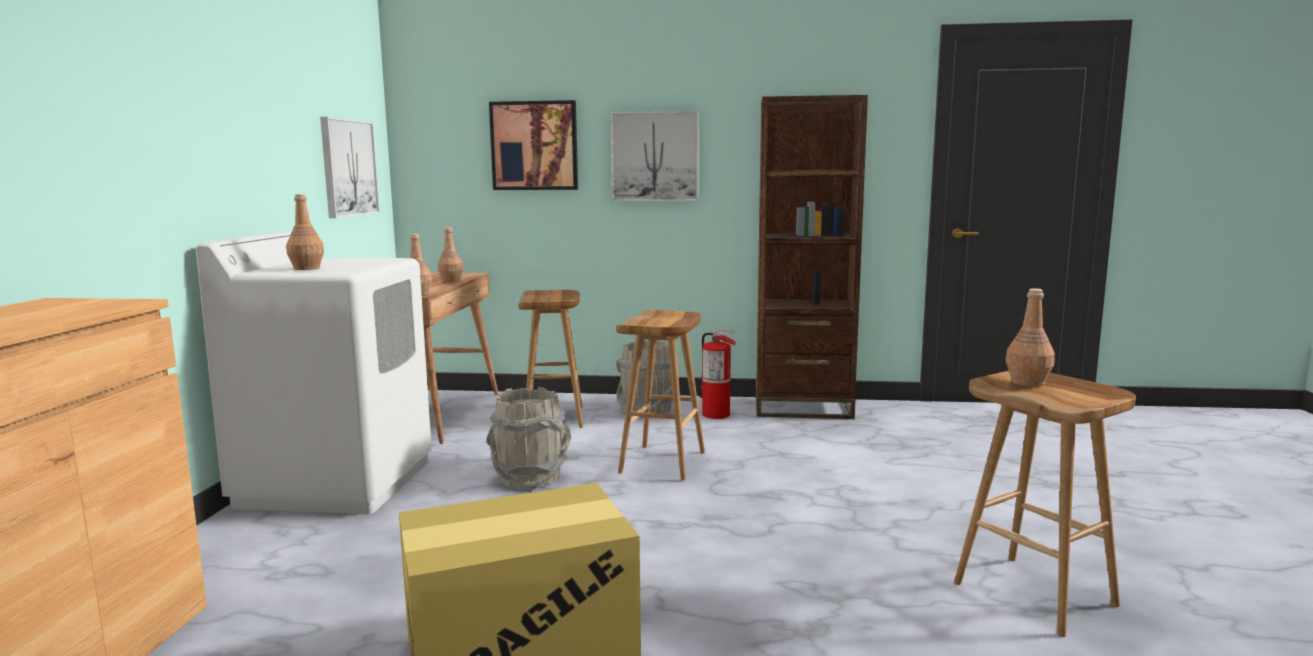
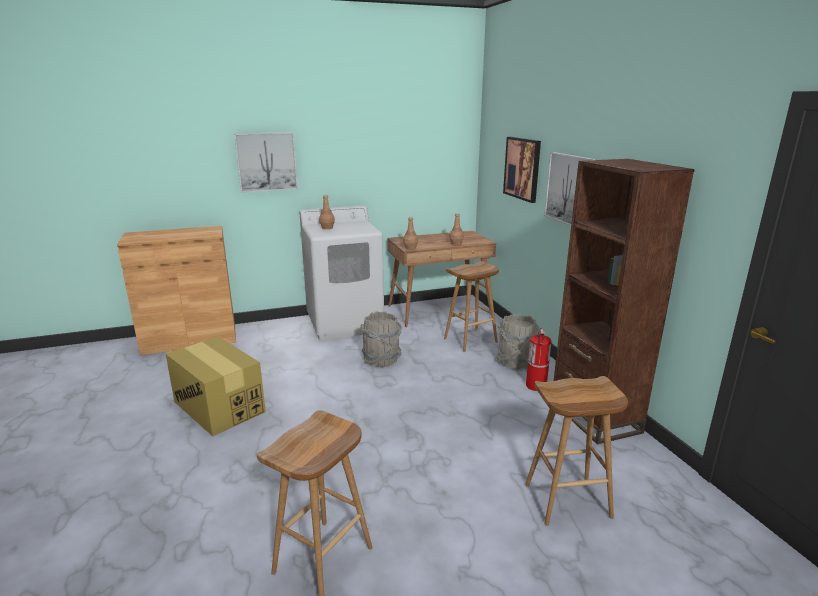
camera: 65 degrees right, 10 degrees up
picture [320,117,380,218] -> picture moved to [234,132,298,193]
brown stool [616,310,705,481] -> brown stool moved to [525,376,628,526]
brown bottle [1006,288,1055,386] -> none

